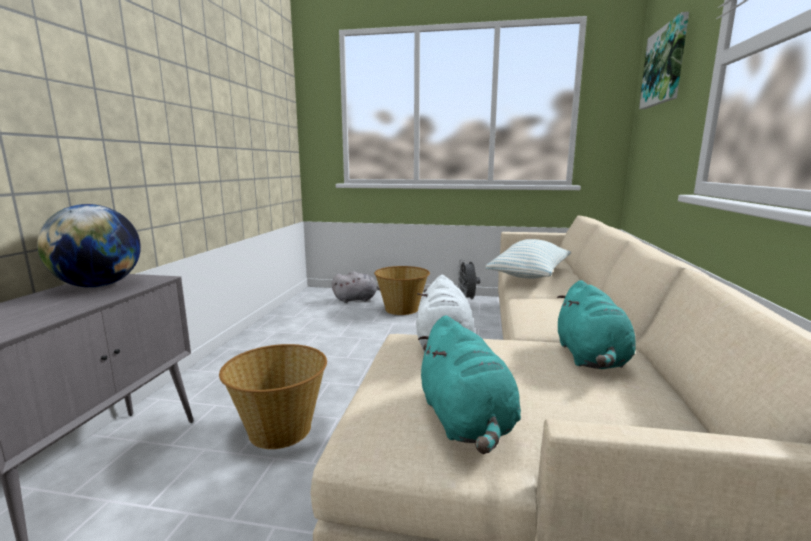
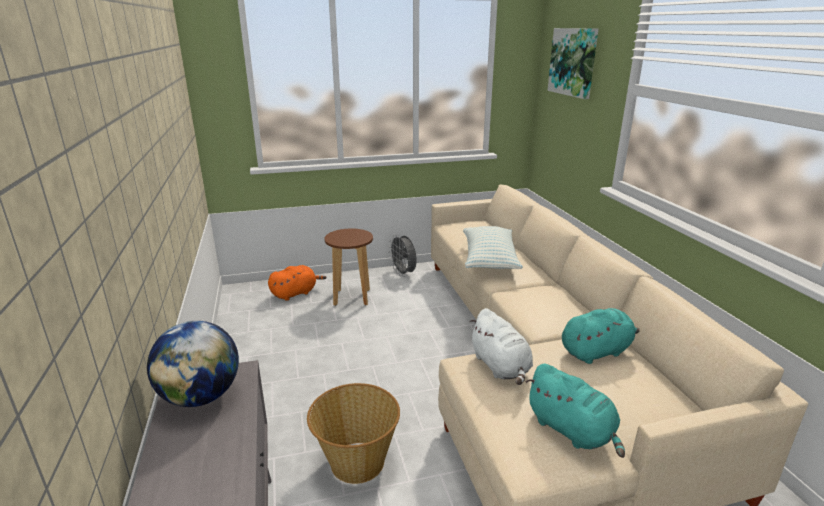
camera: 25 degrees left, 10 degrees up
grey plush toy [332,271,380,303] -> orange plush toy [268,265,326,301]
basket [374,266,430,315] -> brown stool [325,228,373,306]
turquoise plush toy [557,280,636,369] -> turquoise plush toy turned 90 degrees counterclockwise [562,308,640,364]

